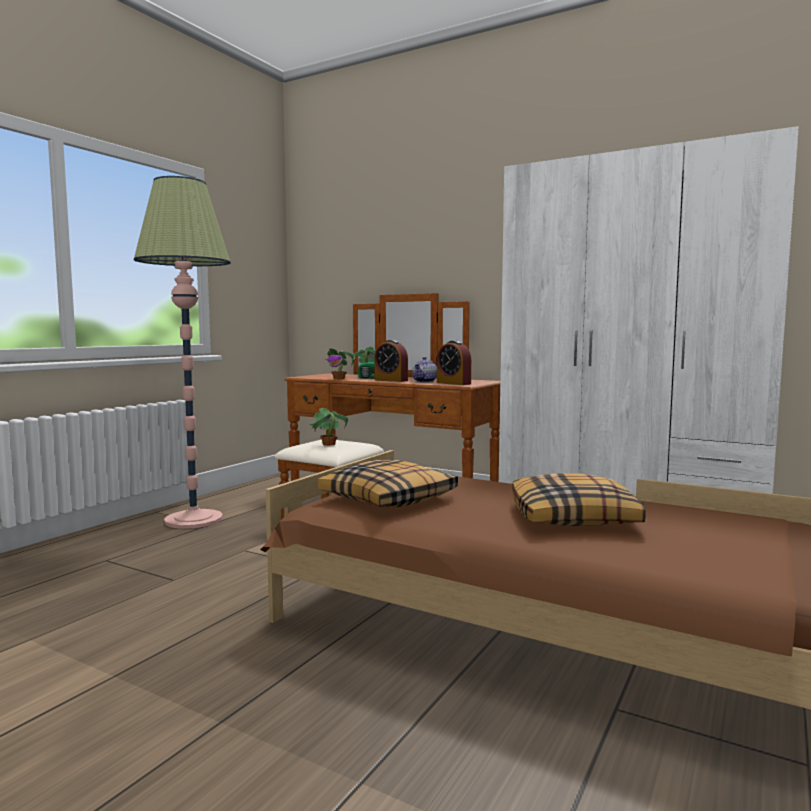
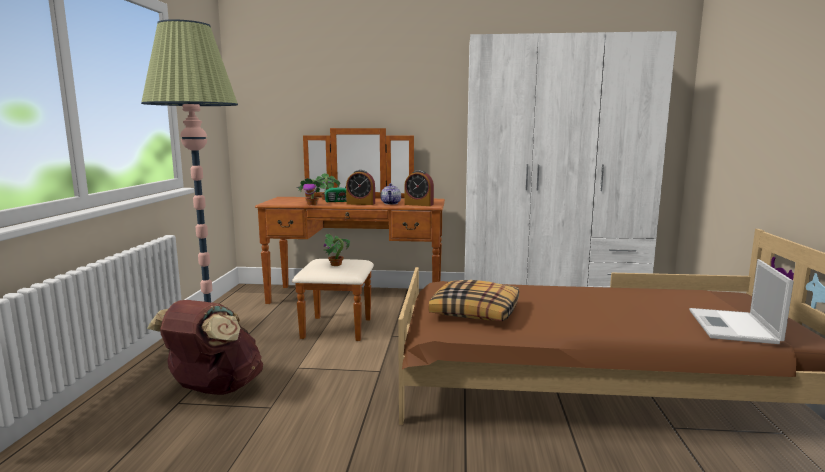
camera: 25 degrees left, 5 degrees up
pillow [512,473,646,526] -> none
none -> brown backpack [147,300,263,395]
none -> laptop [689,259,794,344]

